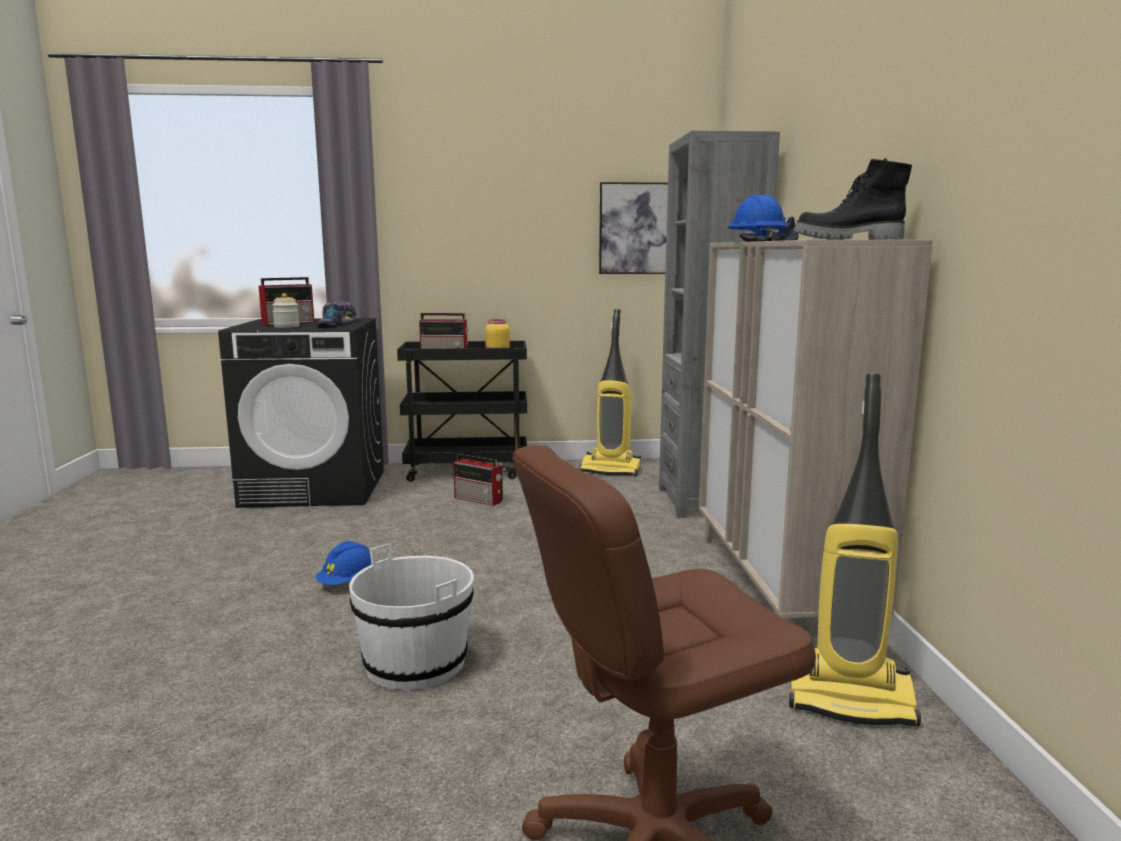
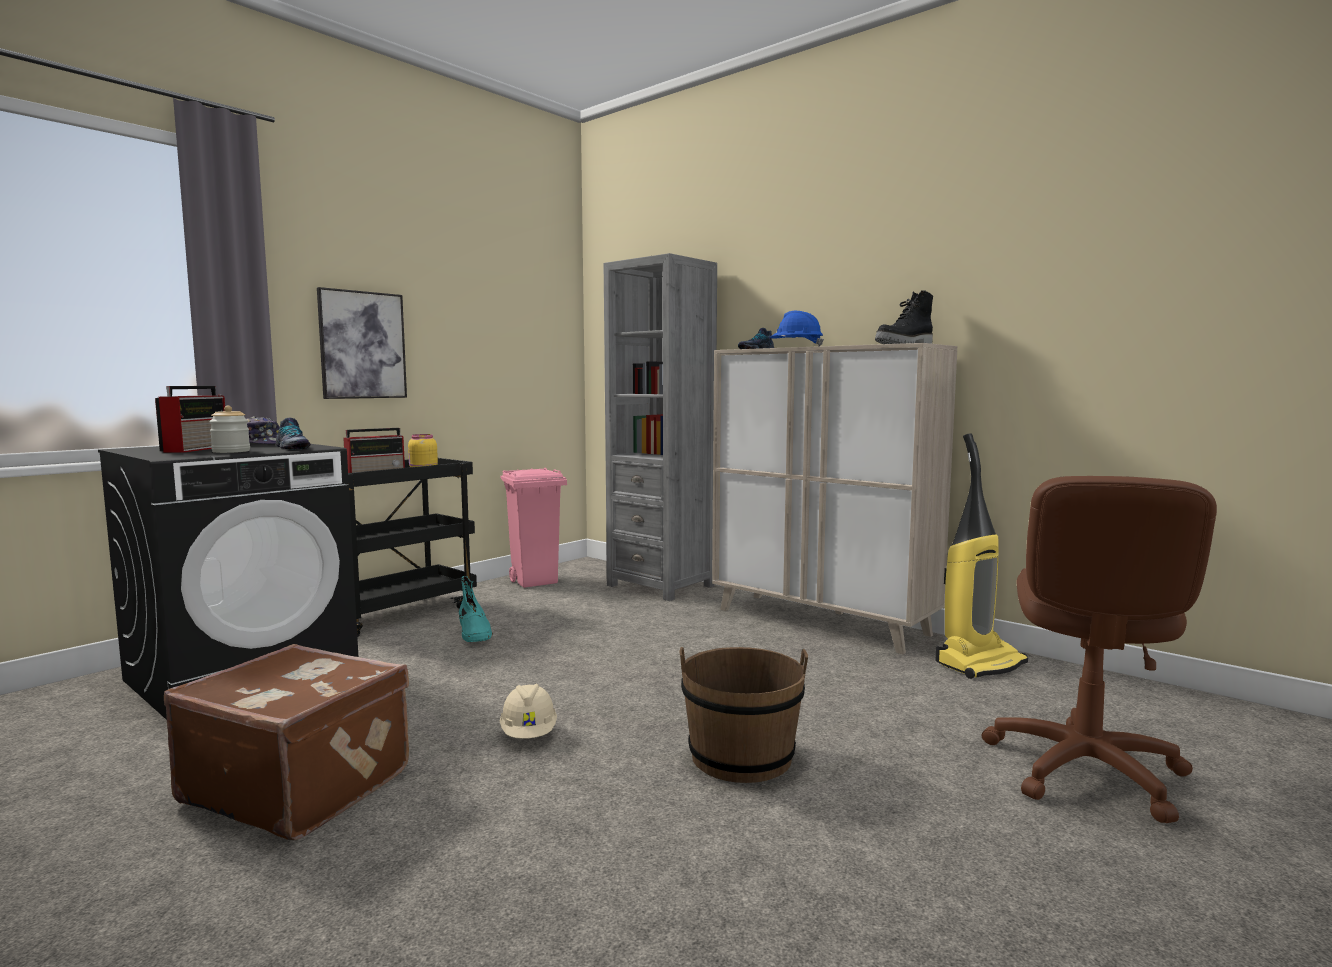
camera: 45 degrees left, 5 degrees down
blue hard hat [316,541,371,585] -> beige hard hat [499,684,557,739]
white bucket [349,544,474,690] -> brown bucket [679,647,808,783]
radio [453,453,503,506] -> turquoise boot [459,576,493,642]
vacuum cleaner [579,309,641,476] -> pink trash can [501,468,567,588]
picture [599,182,668,274] -> picture moved to [317,287,407,399]
none -> brown suitcase [164,644,409,840]

